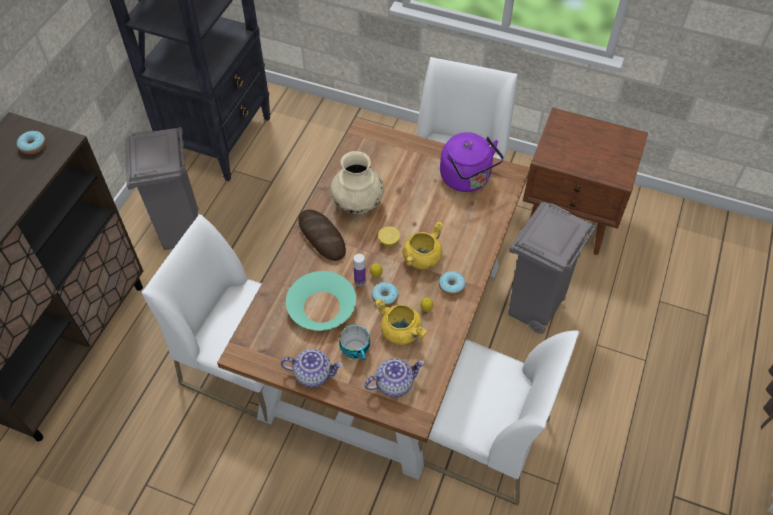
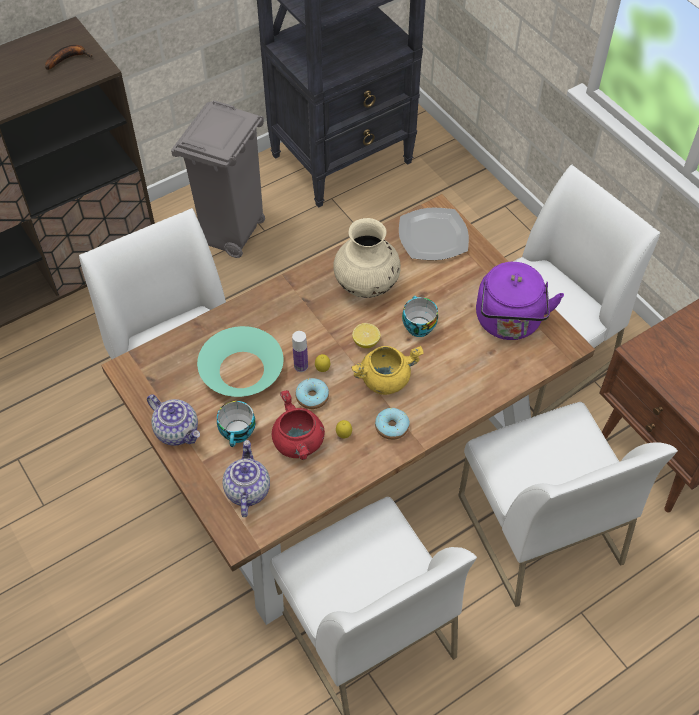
camera: 35 degrees right, 0 degrees up
donut [17,131,46,154] -> banana [45,45,92,70]
bread [298,210,346,261] -> none
teapot [364,358,425,397] -> teapot turned 105 degrees counterclockwise [222,440,270,517]
yellow cooking pot [375,299,428,345] -> red cooking pot [272,390,325,460]
grey trash can [508,202,597,334] -> white chair [458,402,678,607]
none -> plate [399,208,469,260]
none -> cup [402,296,438,337]

